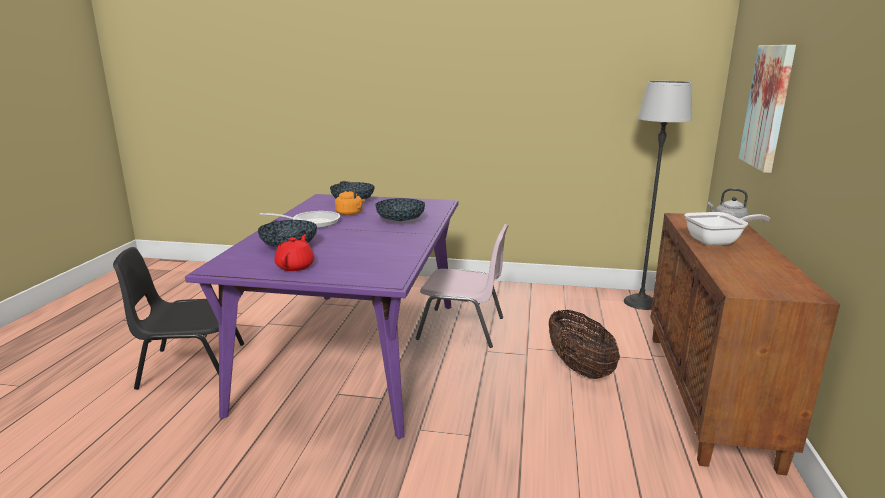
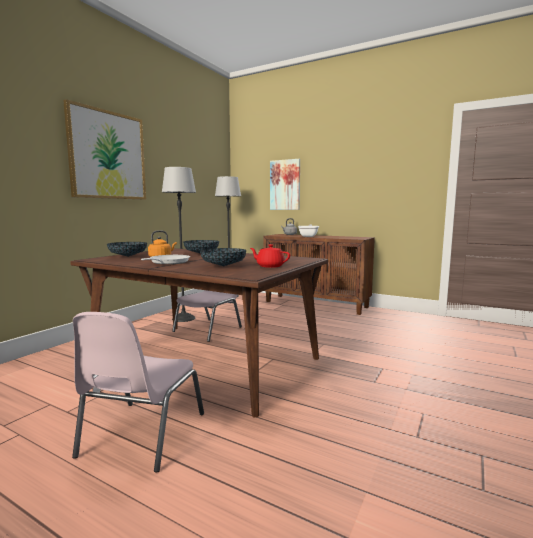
camera: 70 degrees left, 10 degrees down
black chair [113,247,244,390] -> pink chair [72,312,204,473]
purple dining table [185,194,458,439] -> brown dining table [70,248,328,418]
basket [549,310,620,379] -> none
none -> picture [63,99,146,200]
none -> floor lamp [162,167,196,322]

